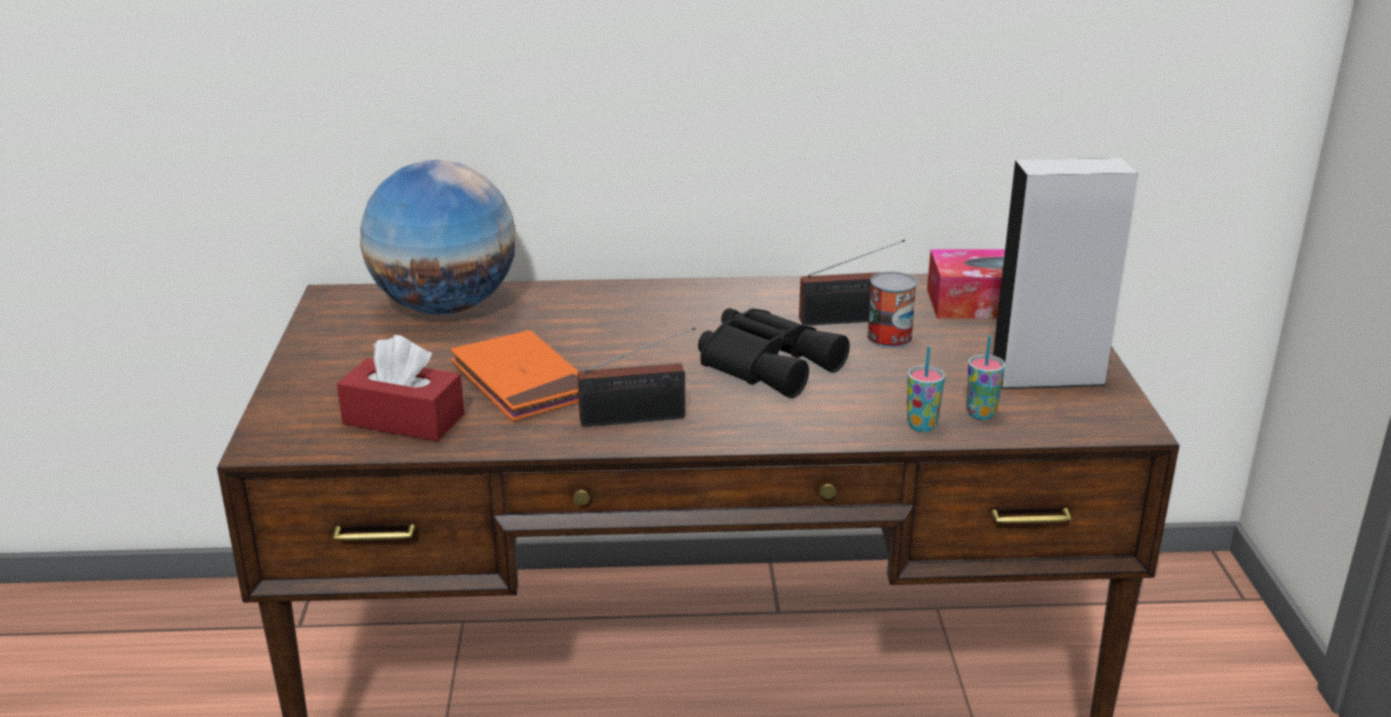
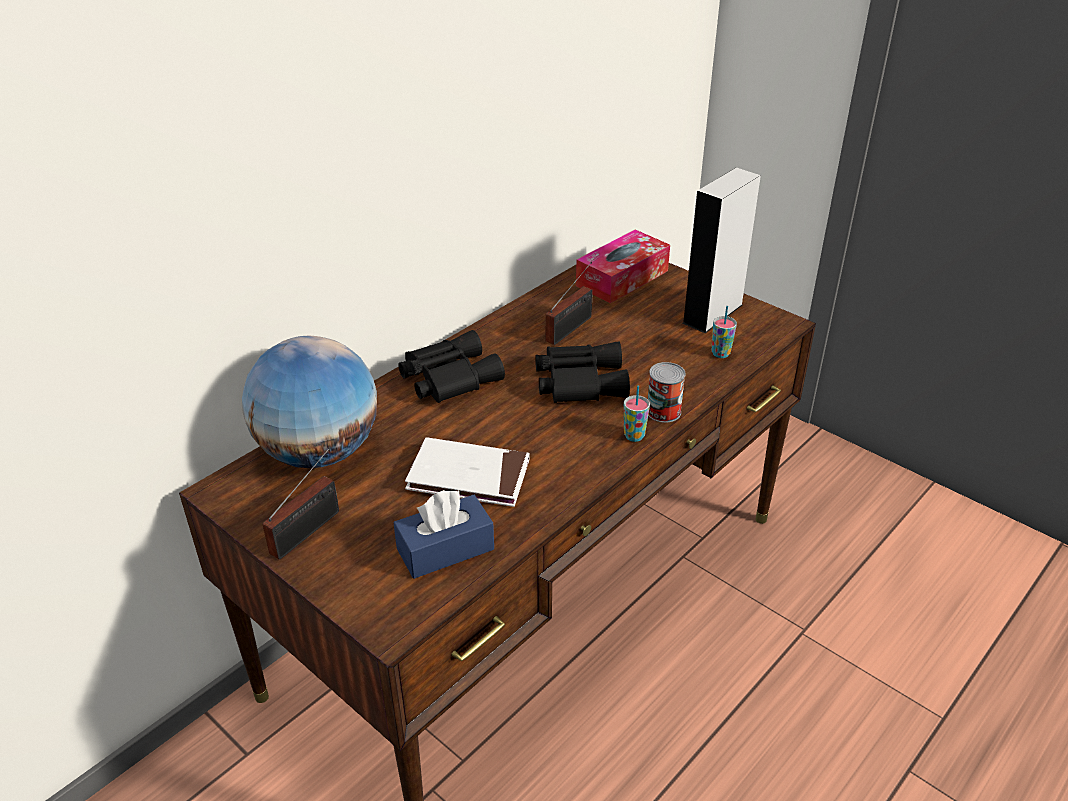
camera: 45 degrees left, 10 degrees up
red tissue box [337,335,464,442] -> blue tissue box [393,490,494,579]
orange book [450,330,579,421] -> white book [405,437,530,507]
radio [578,328,696,427] -> radio moved to [263,447,339,560]
can [867,271,917,348] -> can moved to [648,362,686,423]
cup [907,347,945,432] -> cup moved to [624,386,650,442]
none -> black binoculars [398,330,505,403]

